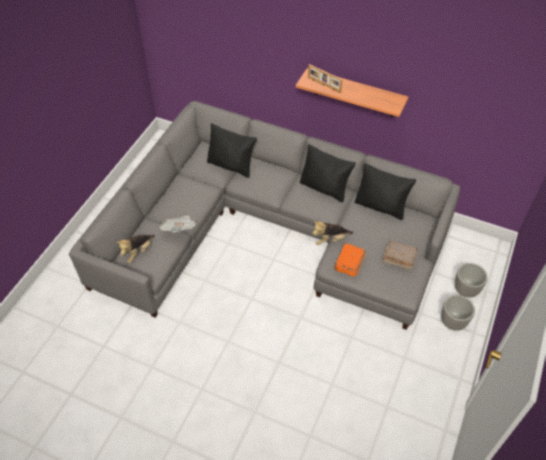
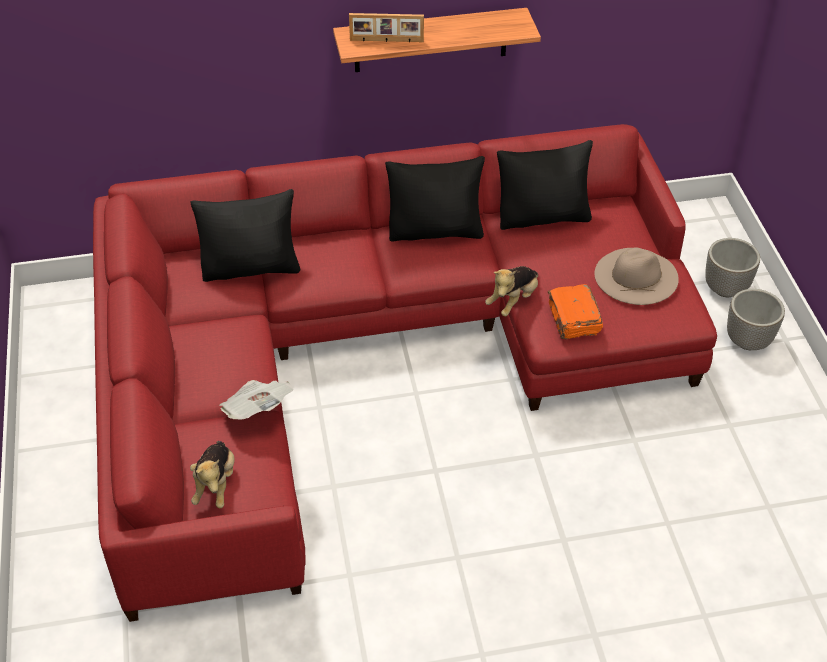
camera: 35 degrees left, 5 degrees down
grey sofa [69,101,460,330] -> red sofa [93,124,717,622]
brown book [383,241,417,270] -> beige hat [594,247,679,305]

